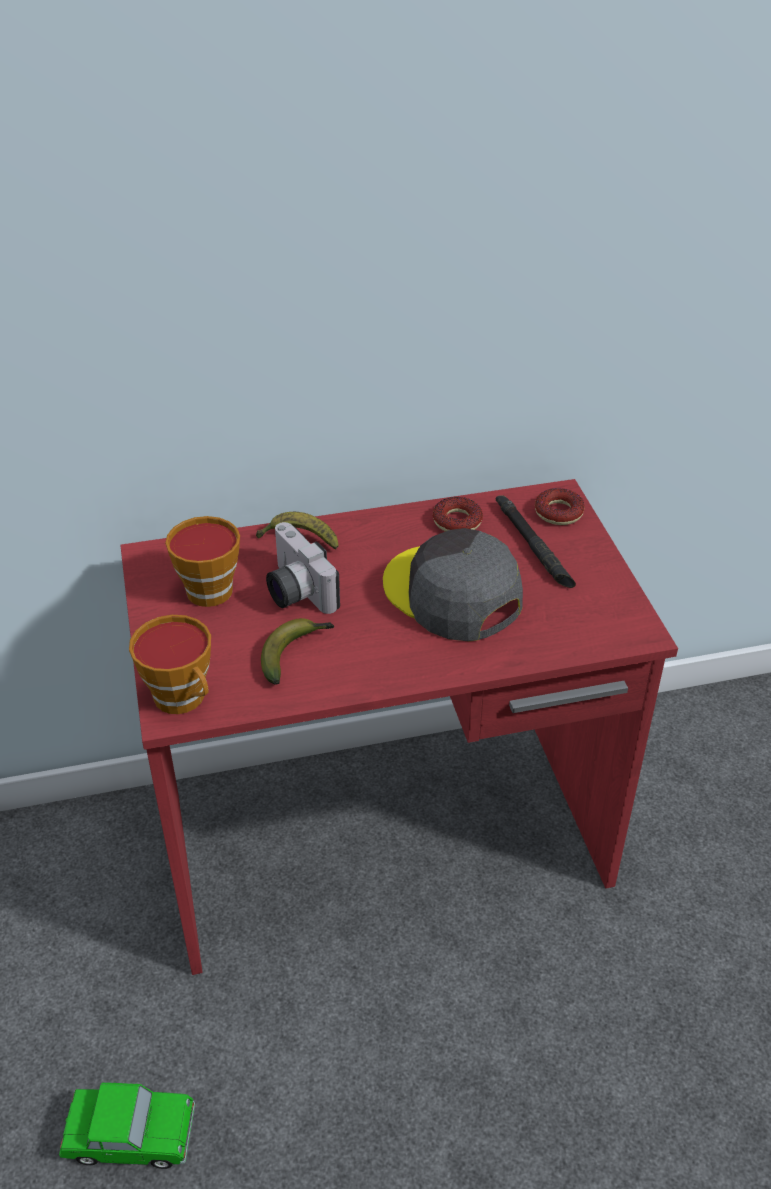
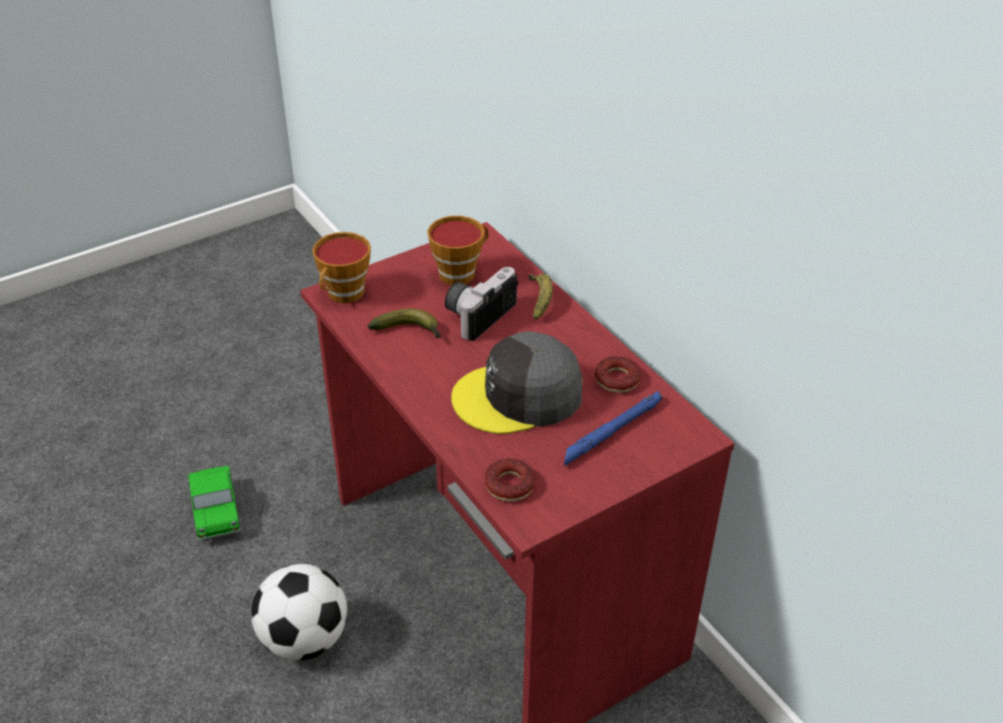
camera: 70 degrees right, 0 degrees up
grey cap [383,528,523,642] -> grey cap turned 135 degrees counterclockwise [451,331,582,434]
black flashlight [496,496,576,588] -> blue flashlight [564,391,662,466]
donut [535,488,585,525] -> donut moved to [485,459,536,501]
none -> football [251,564,347,660]

